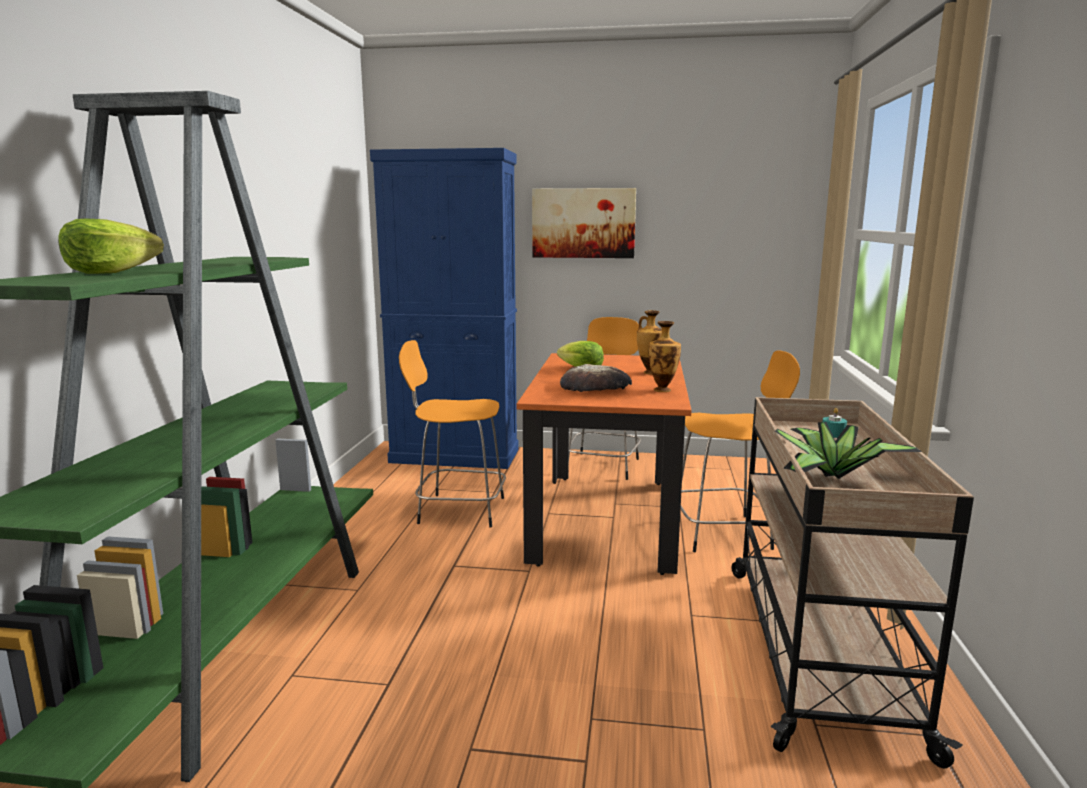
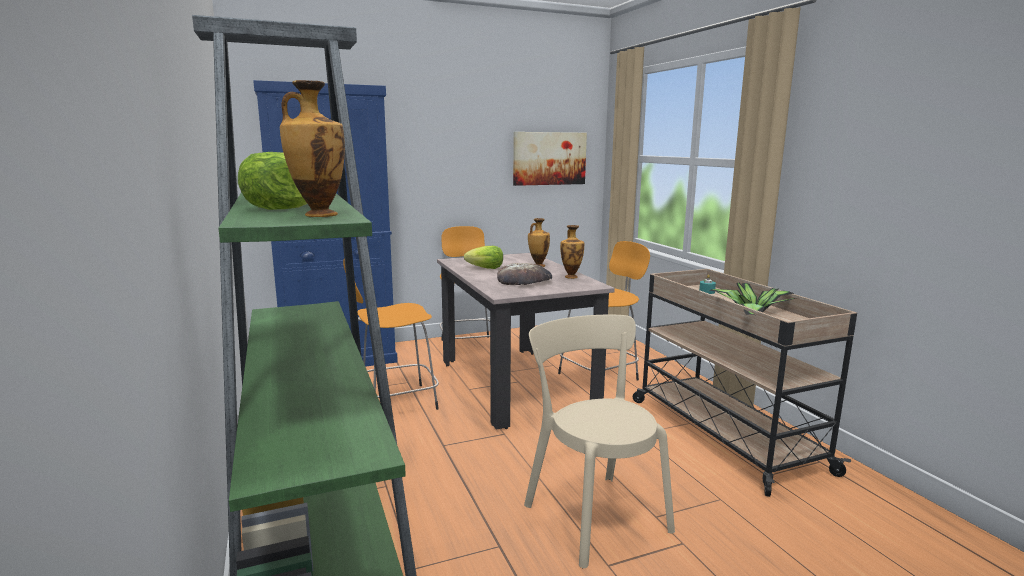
camera: 30 degrees left, 0 degrees up
orange dining table [516,353,692,575] -> beige dining table [437,253,615,429]
picture [532,188,636,258] -> picture moved to [513,132,587,186]
none -> vase [280,80,345,217]
none -> beige chair [524,315,675,568]

